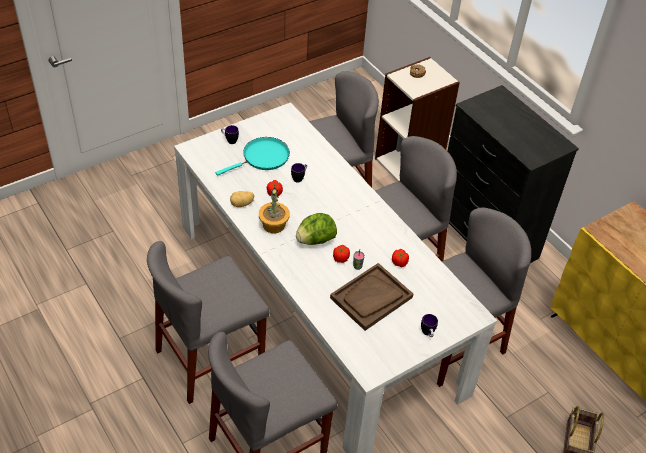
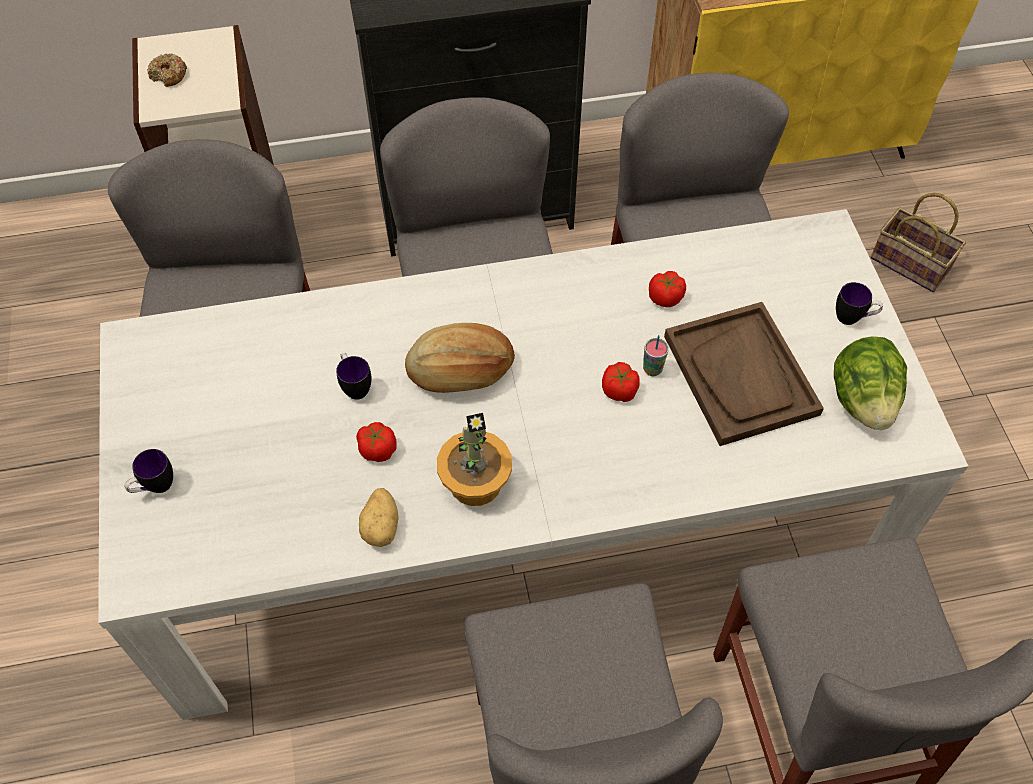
camera: 65 degrees left, 10 degrees up
turquoise frying pan [216,137,290,176] -> none
lettuce [296,213,337,245] -> lettuce moved to [834,337,907,430]
none -> bread [405,323,515,393]

